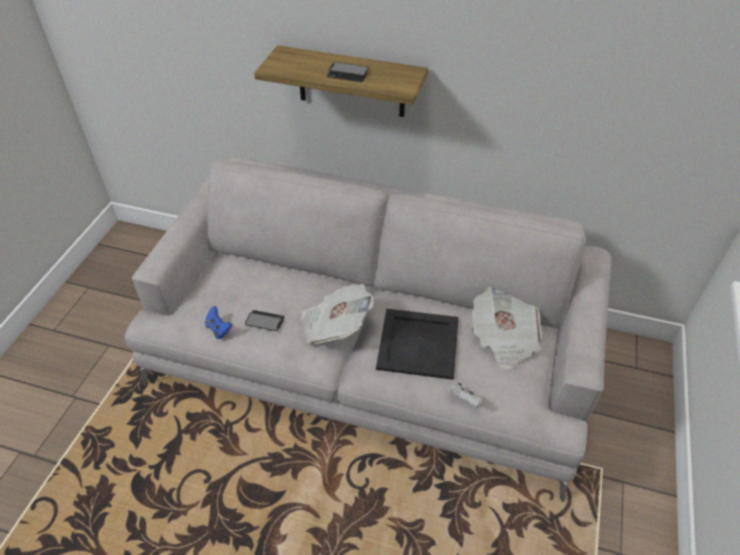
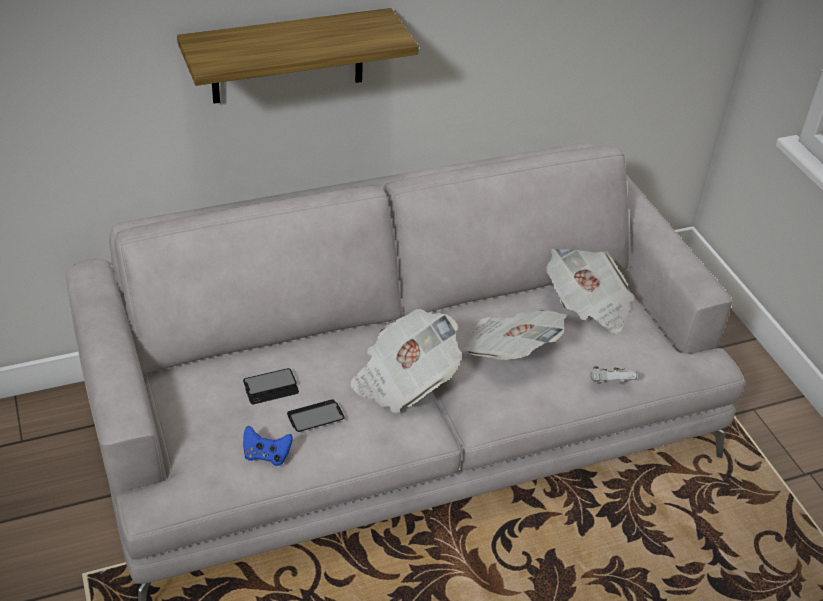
camera: 40 degrees left, 5 degrees down
phone [327,62,369,82] -> phone moved to [243,368,299,404]
black tray [376,309,459,380] -> newspaper [461,310,566,360]

